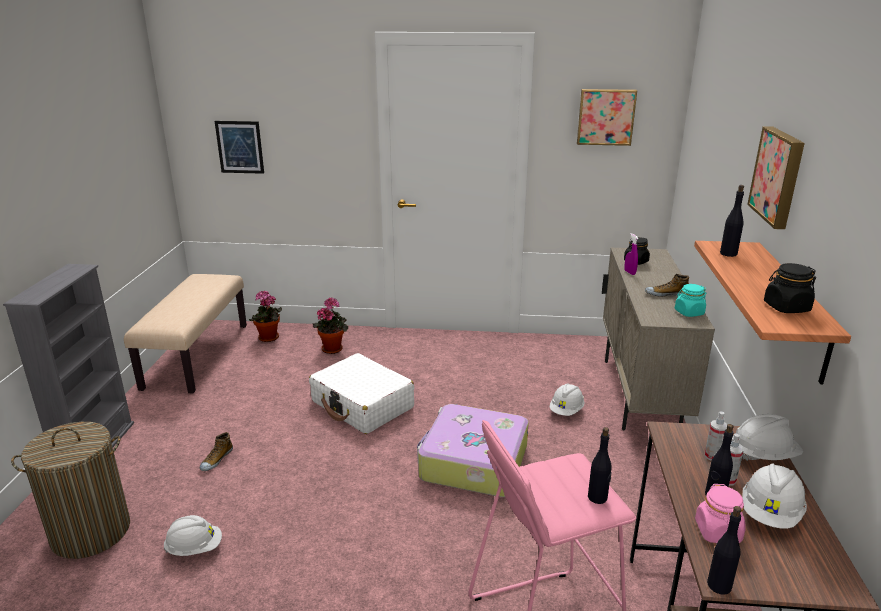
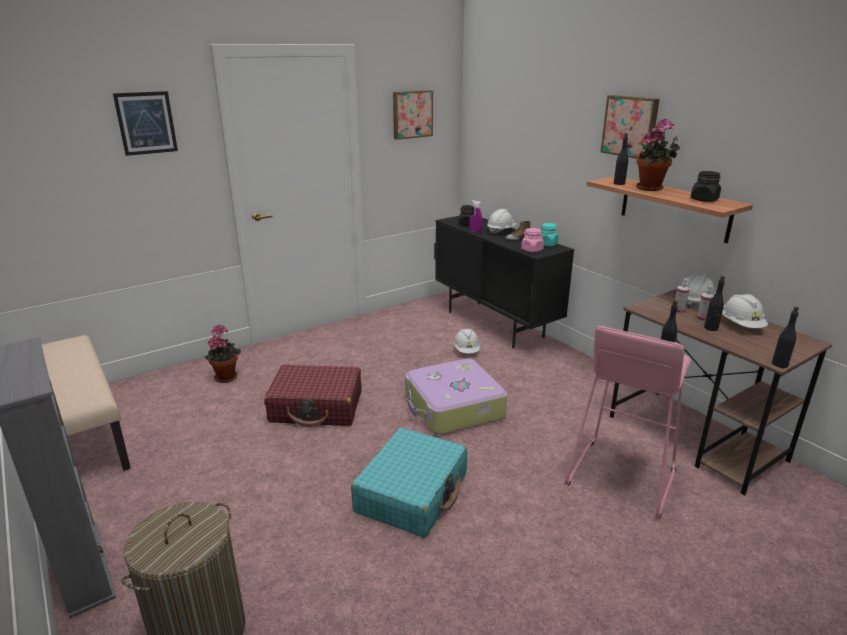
camera: 40 degrees left, 0 degrees up
white hard hat [163,515,222,556] -> white hard hat moved to [487,209,516,235]
shoe [200,432,233,471] -> none
picture [215,121,264,174] -> picture moved to [113,91,178,156]
potted plant [249,291,282,342] -> potted plant moved to [636,119,680,191]
white suitcase [309,353,414,434] -> red suitcase [264,364,361,427]
beige cabinet [602,248,715,431] -> black cabinet [434,216,574,349]
pink jar [695,484,746,543] -> pink jar moved to [521,228,544,252]
none -> turquoise suitcase [351,428,467,538]

